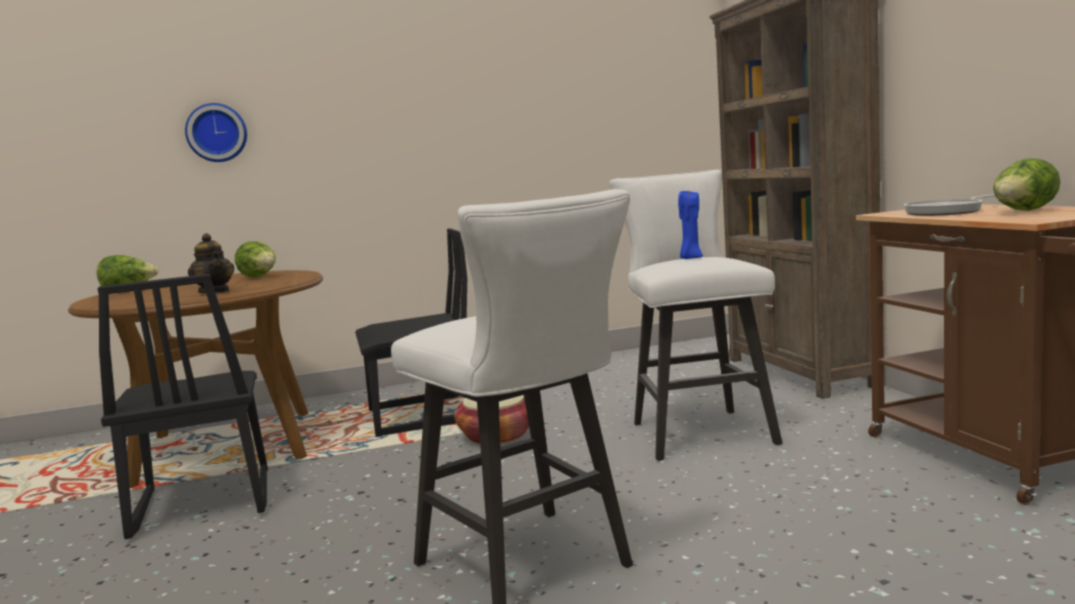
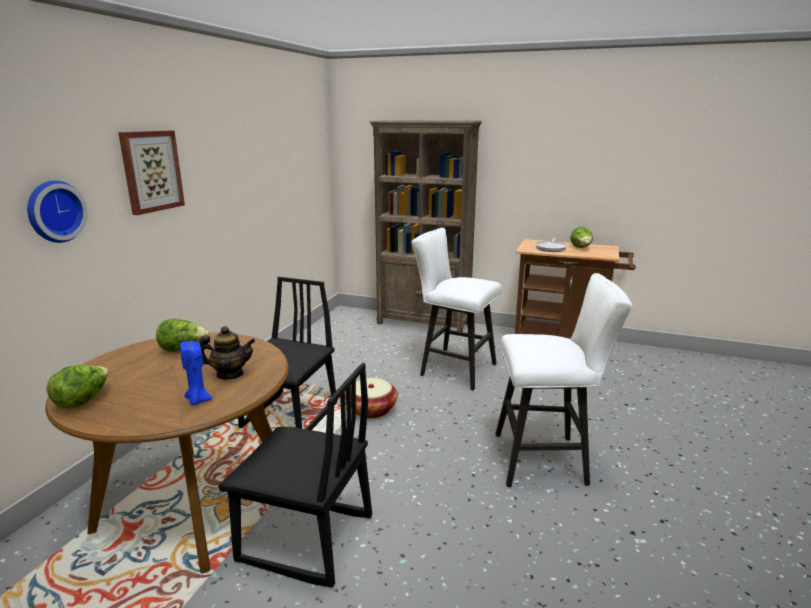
camera: 55 degrees left, 10 degrees up
blue candle [678,191,703,259] -> blue candle moved to [180,341,213,405]
none -> picture [118,130,185,215]

